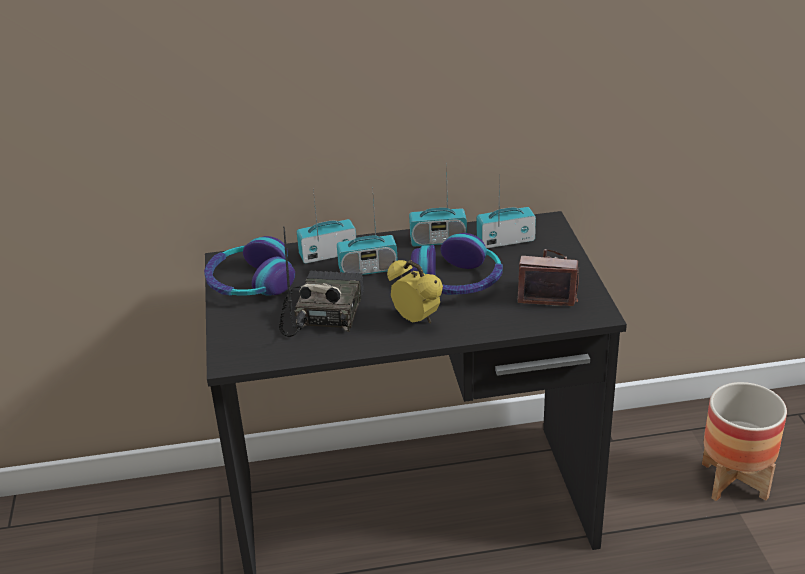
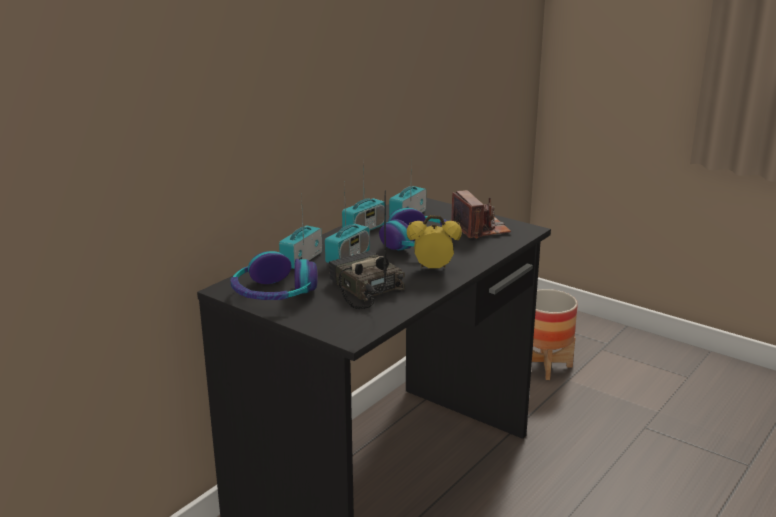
camera: 45 degrees left, 10 degrees down
camera [518,249,579,306] -> camera turned 105 degrees clockwise [451,190,511,239]

